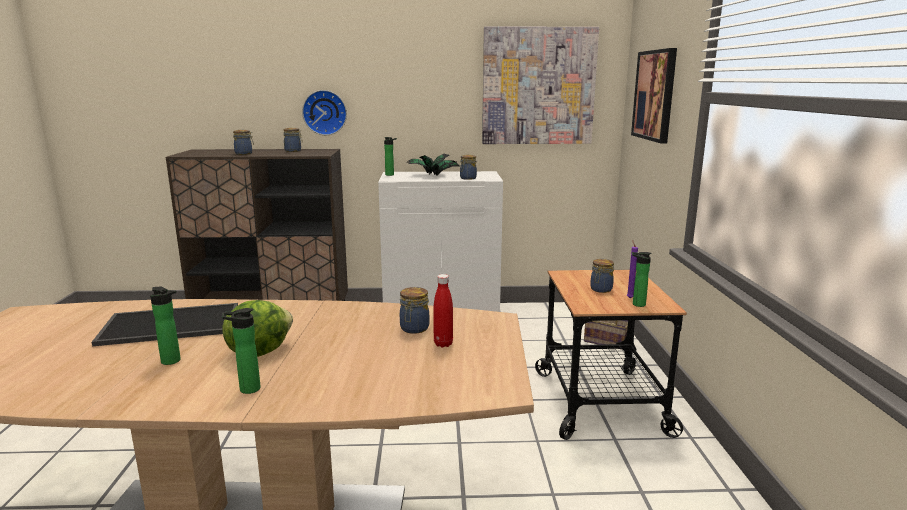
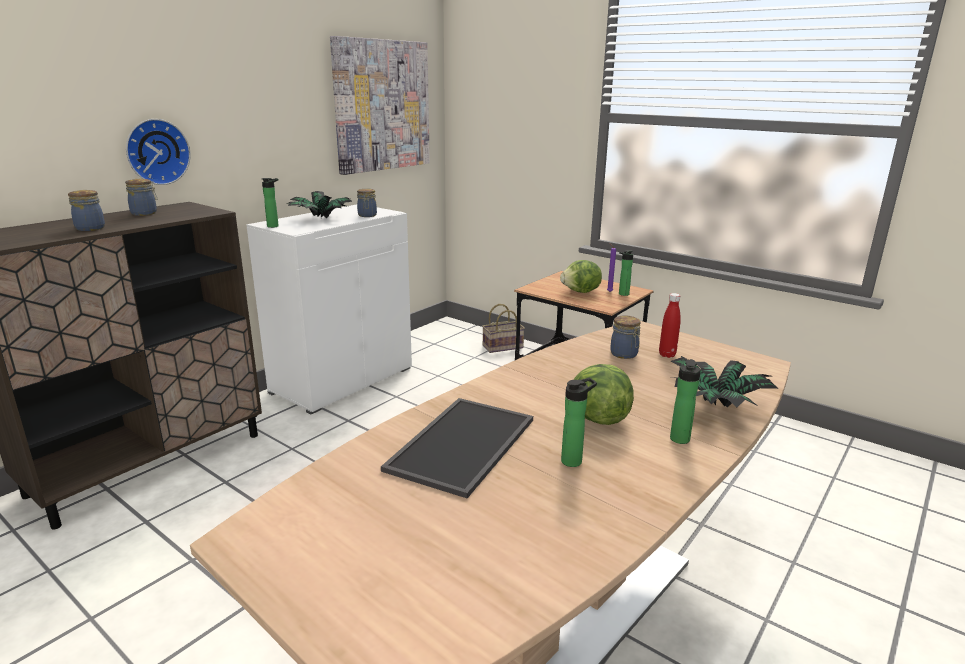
camera: 50 degrees left, 5 degrees up
jar [590,259,614,293] -> lettuce [560,260,602,293]
picture [631,48,677,143] -> none
none -> potted plant [667,355,778,408]

